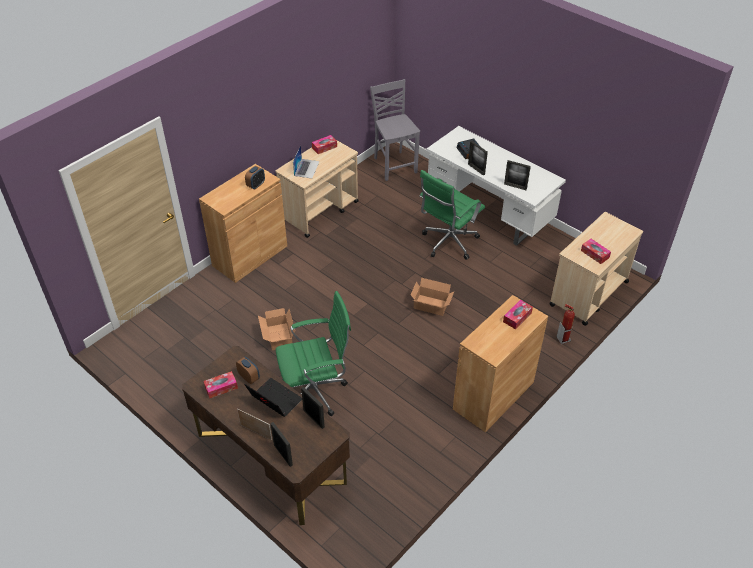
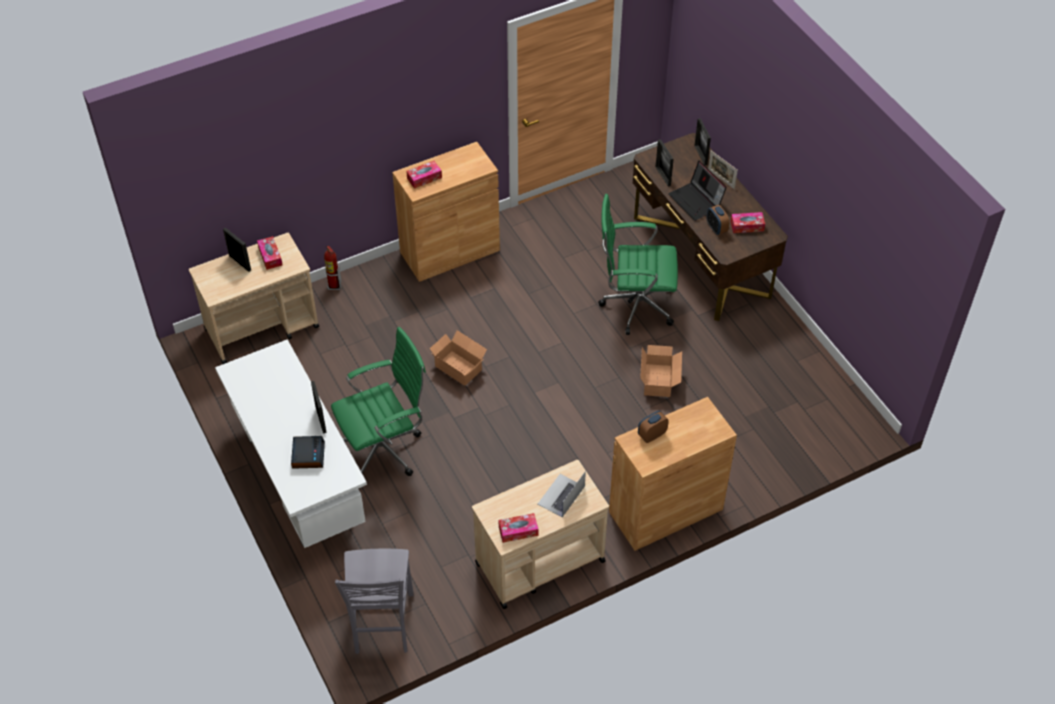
camera: 160 degrees left, 5 degrees up
picture frame [504,160,531,190] -> picture frame moved to [223,227,251,272]

